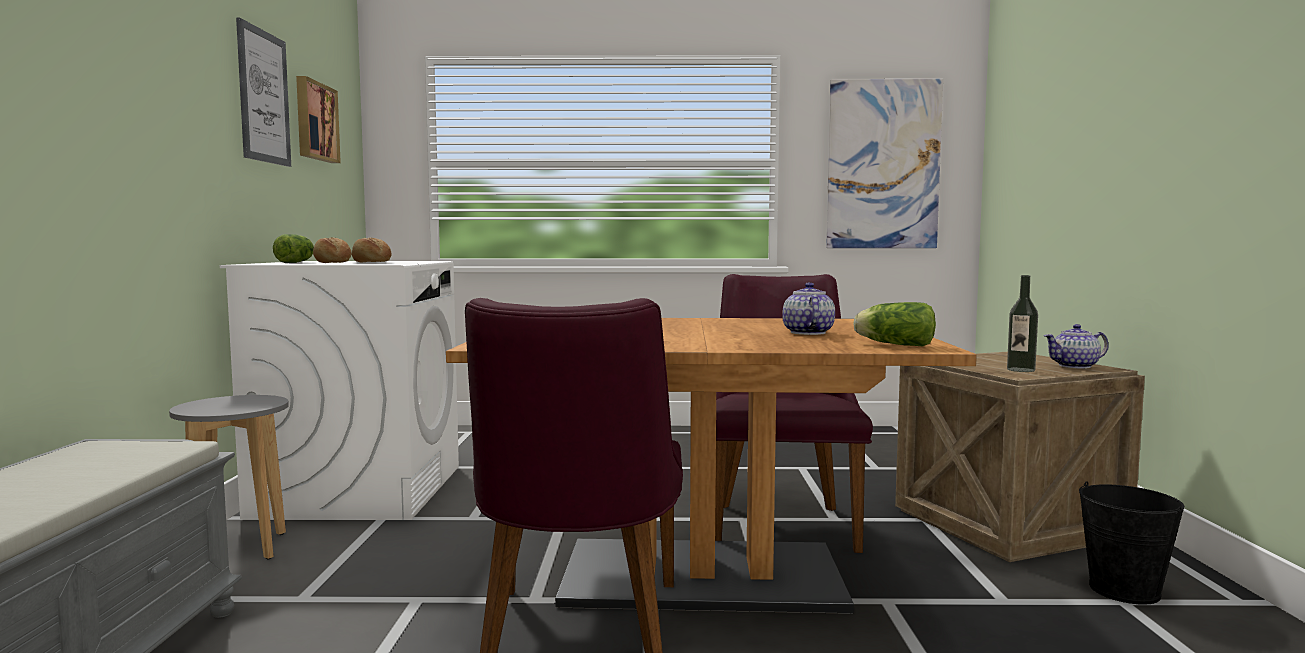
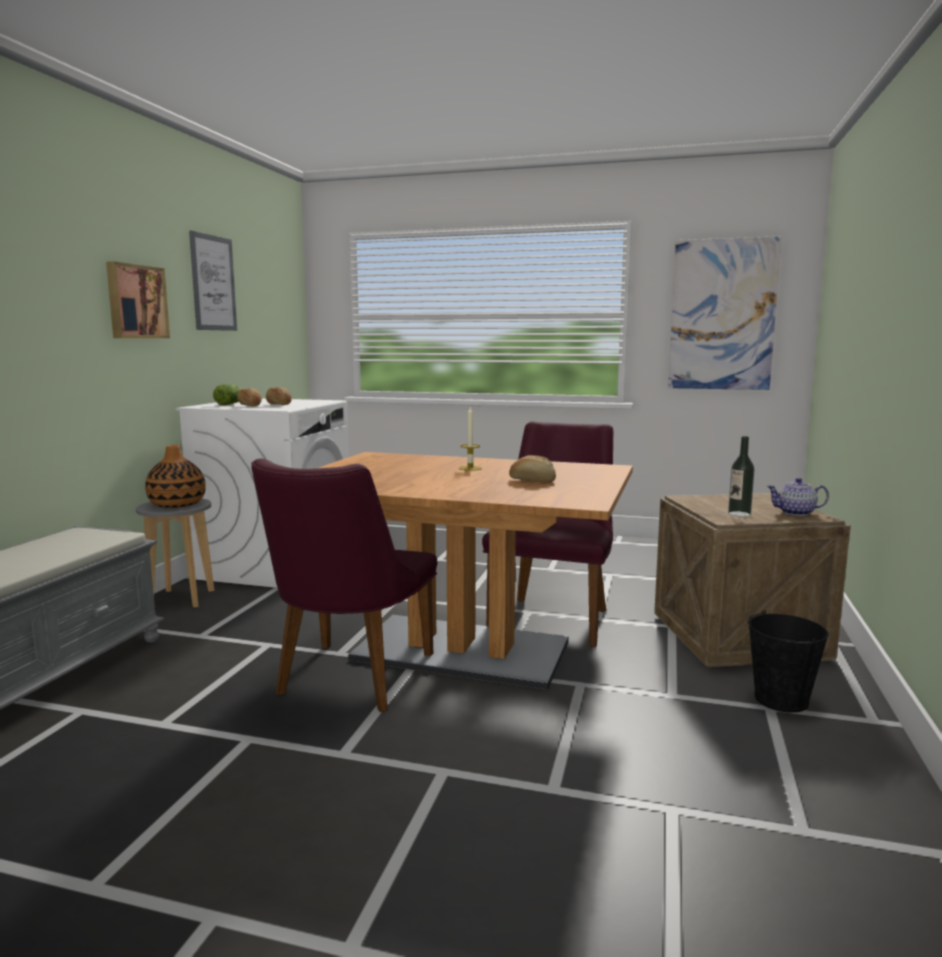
camera: 15 degrees right, 5 degrees up
picture [296,76,341,163] -> picture moved to [106,261,170,338]
teapot [782,282,835,335] -> bread [509,455,556,483]
lettuce [853,302,936,347] -> none
none -> vase [145,445,206,508]
none -> candle [459,407,482,471]

